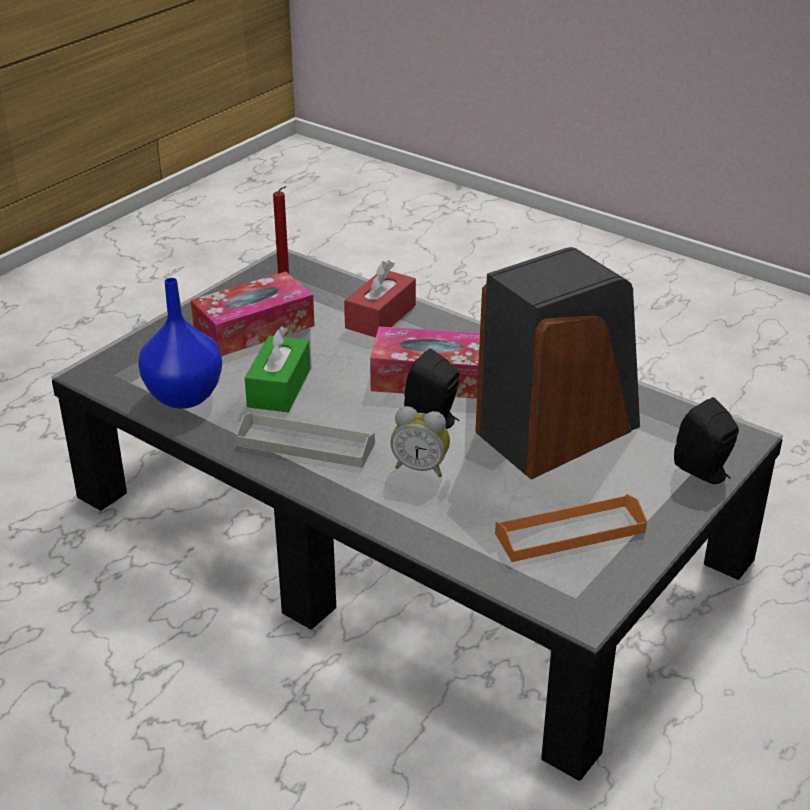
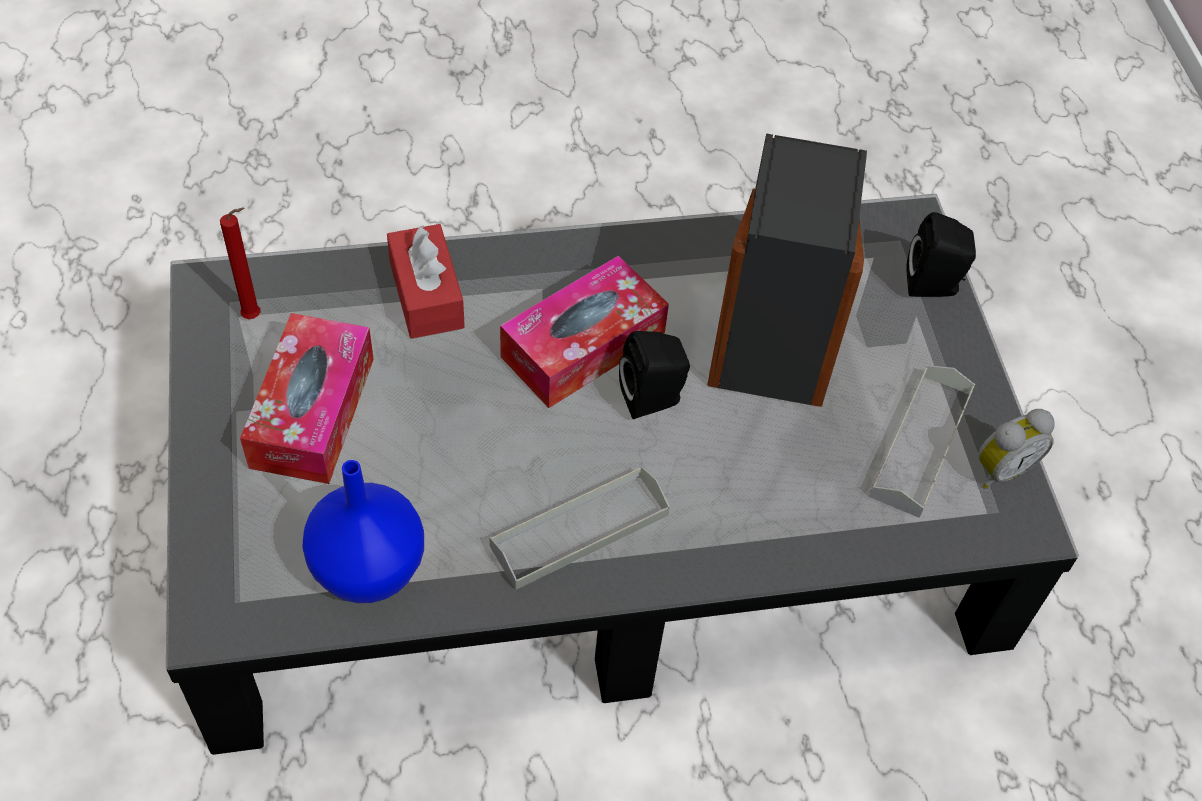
camera: 50 degrees left, 20 degrees up
green tissue box [245,326,311,412] -> none
alarm clock [390,406,450,477] -> alarm clock moved to [978,409,1055,489]
orange tray [495,494,647,562] -> grey tray [869,365,975,518]

